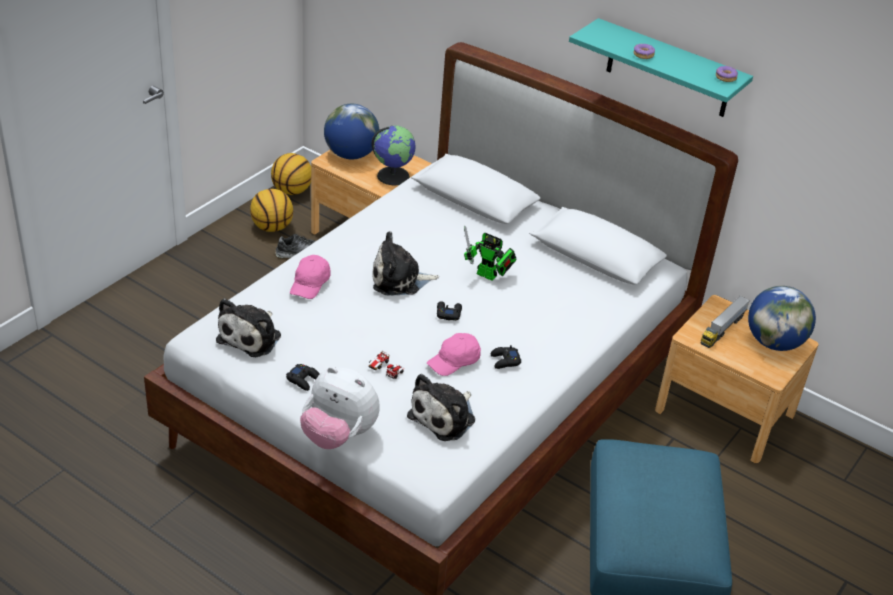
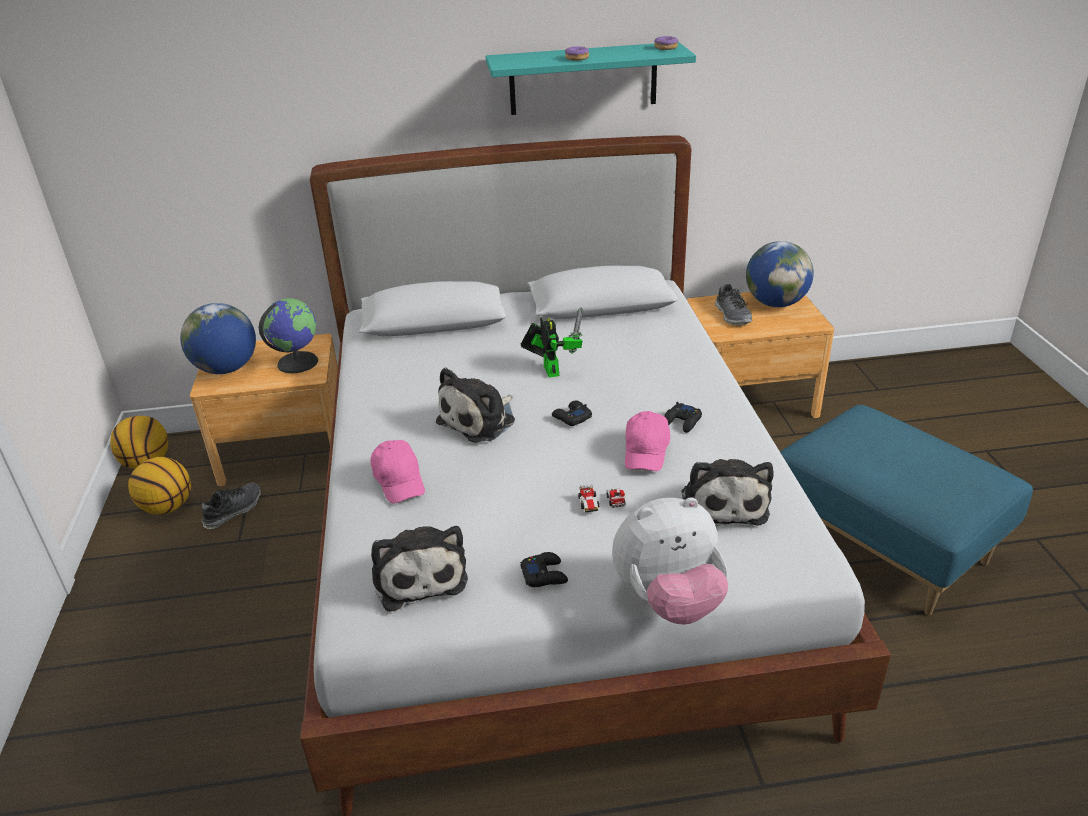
camera: 40 degrees left, 5 degrees down
toy robot [464,225,517,281] -> toy robot turned 90 degrees counterclockwise [521,307,583,378]
toy truck [701,295,750,348] -> shoe [715,284,753,325]

